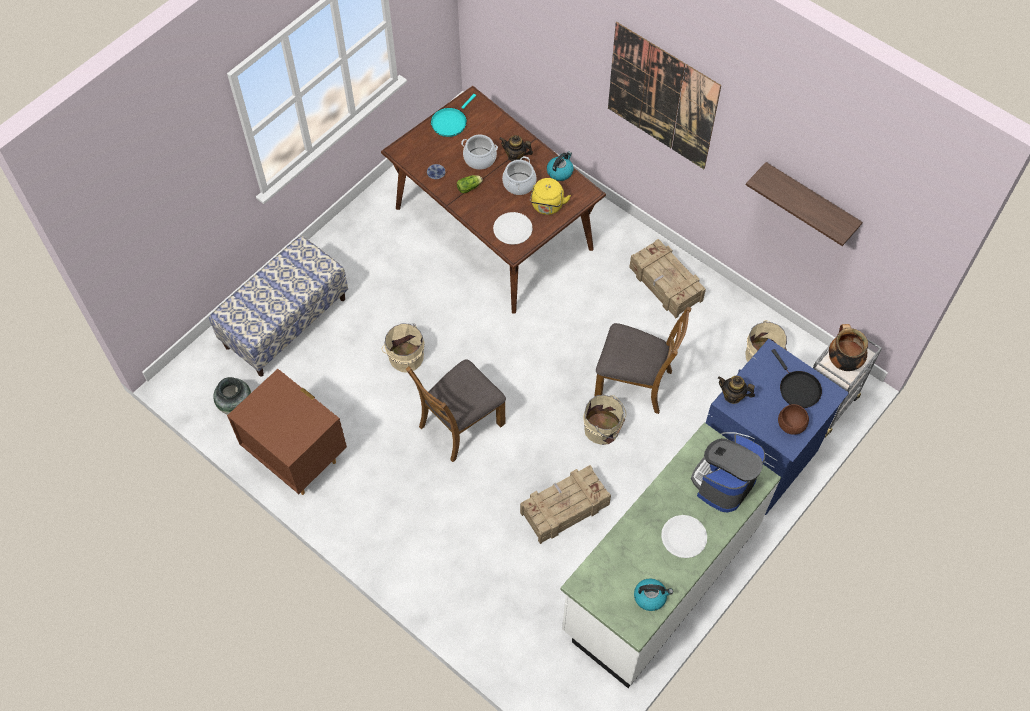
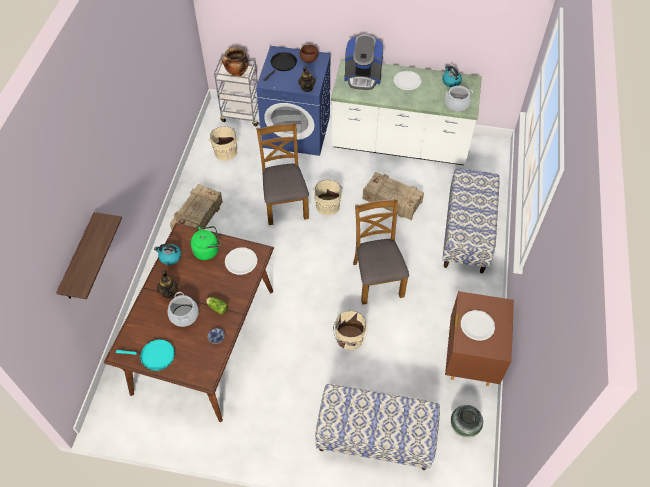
camera: 120 degrees left, 5 degrees down
brown chair [406,359,506,462] -> brown chair turned 120 degrees counterclockwise [353,198,409,305]
cooking pot [502,156,537,195] -> cooking pot moved to [445,86,473,112]
yellow kettle [530,178,571,215] -> green kettle [191,226,221,260]
picture [608,22,721,169] -> none
shelf [746,162,863,246] -> shelf moved to [56,212,122,299]
none -> bench [442,168,500,274]
none -> white plate [461,310,495,341]

